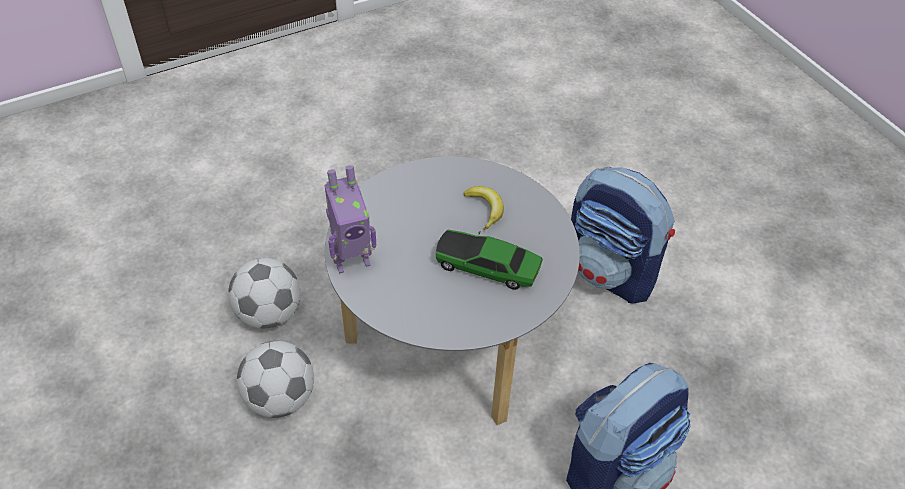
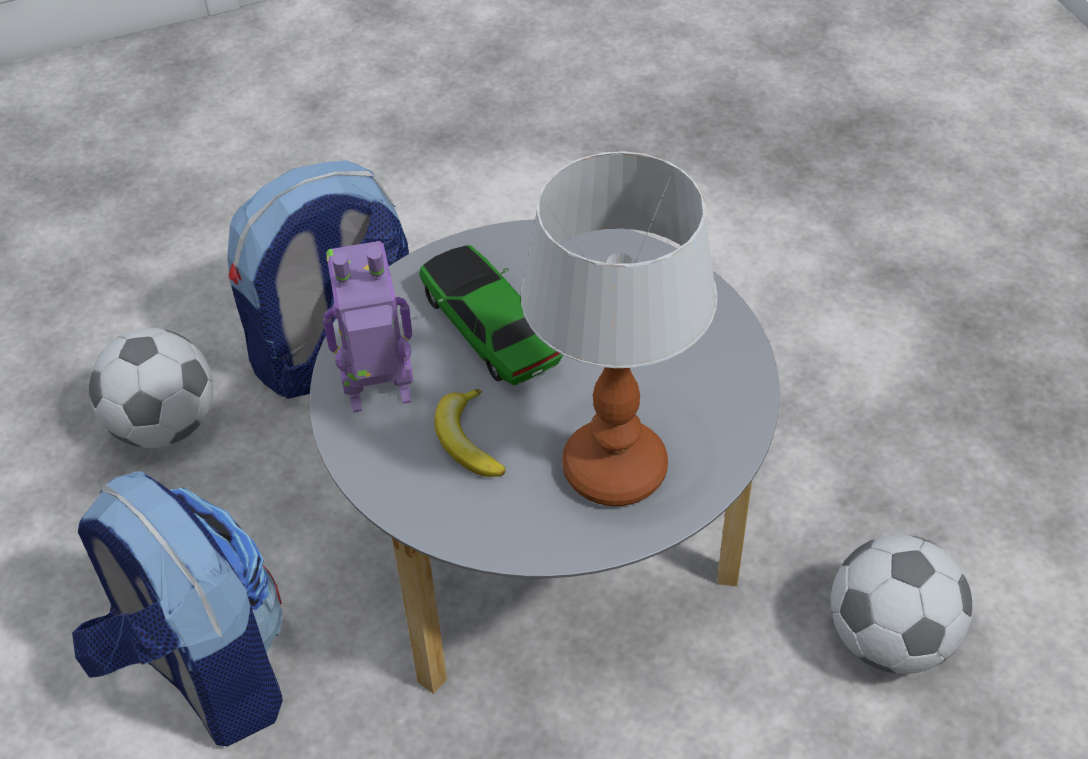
camera: 170 degrees left, 0 degrees up
football [237,341,314,418] -> football moved to [89,328,213,448]
toy robot [325,165,376,273] -> toy robot moved to [323,241,413,413]
toy car [436,230,543,290] -> toy car turned 150 degrees counterclockwise [419,245,563,385]
none -> table lamp [521,151,718,506]

